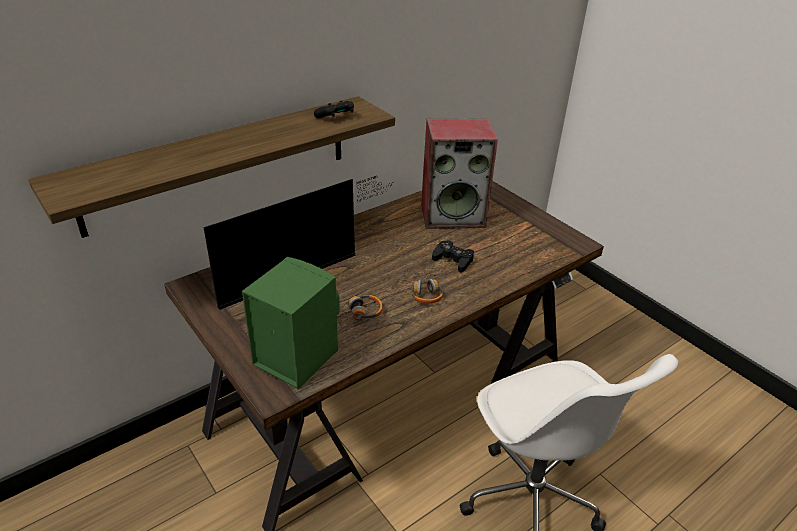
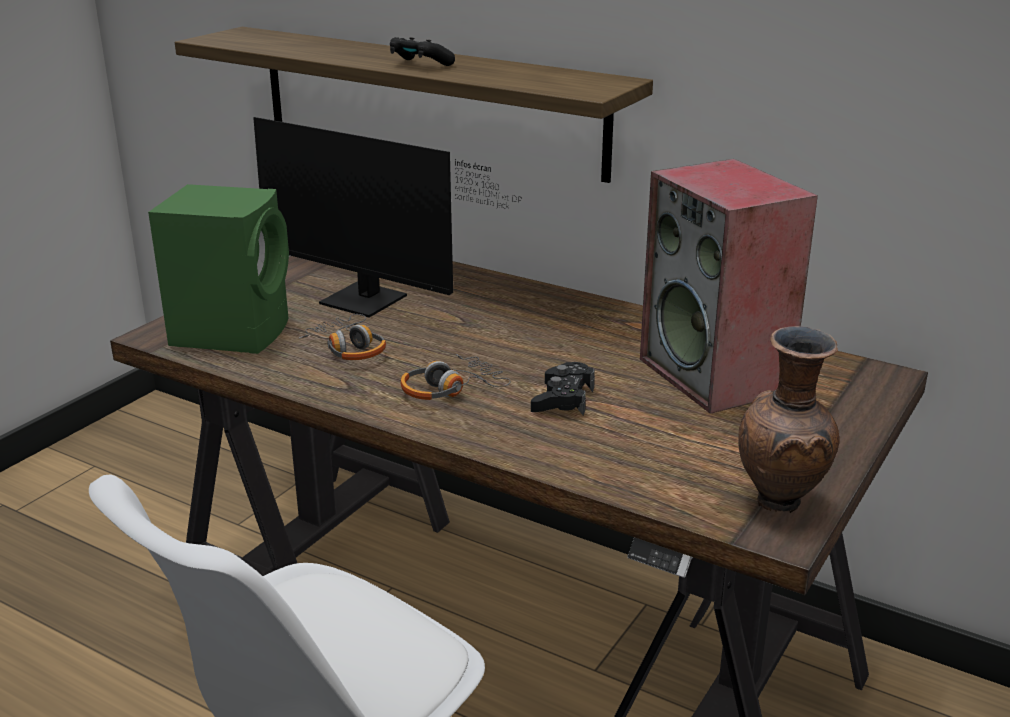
camera: 70 degrees right, 10 degrees down
black game controller [314,100,354,118] -> black game controller moved to [390,37,455,66]
none -> brown vase [738,326,839,513]

